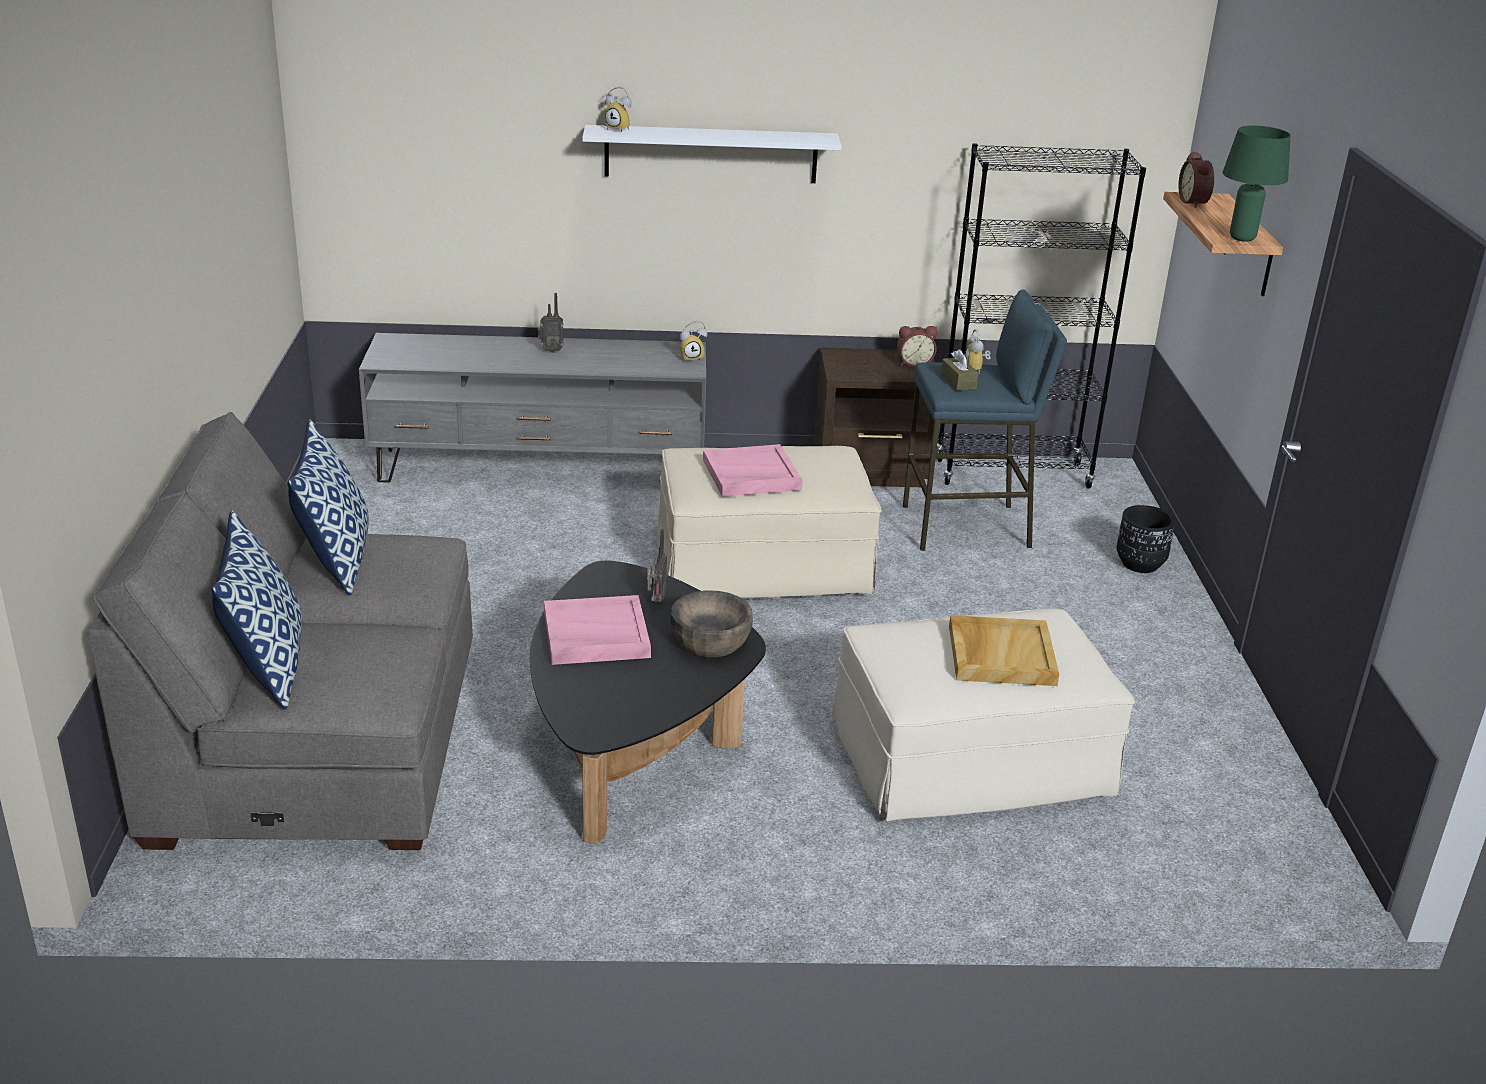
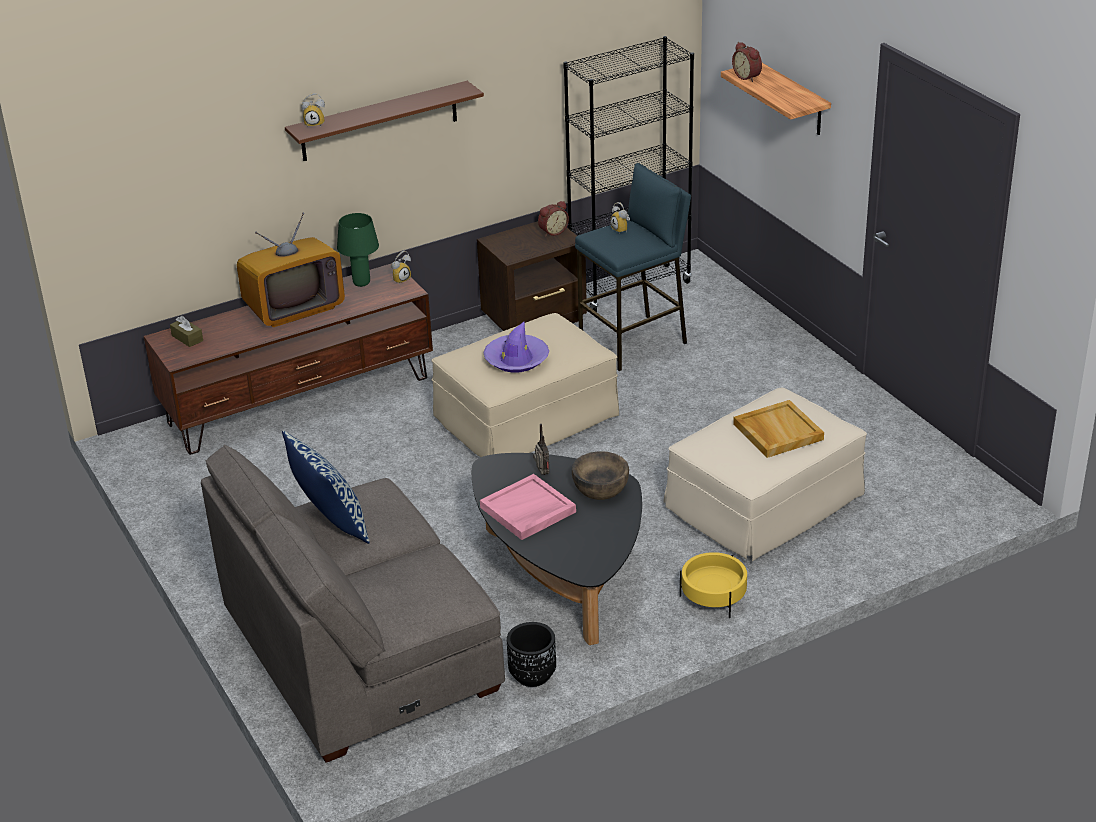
camera: 25 degrees left, 5 degrees up
pillow [212,511,302,710] -> none
grey tv stand [359,333,706,482] -> brown tv stand [144,263,433,455]
radio [538,293,564,353] -> television [237,213,345,327]
white shelf [582,125,842,183] -> brown shelf [285,81,484,161]
pink tray [703,444,803,497] -> purple hat [483,322,549,373]
brown tissue box [941,349,978,391] -> brown tissue box moved to [170,316,203,347]
black planter [1116,505,1175,573] -> black planter moved to [507,622,556,687]
green table lamp [1223,126,1291,242] -> green table lamp moved to [337,213,379,287]
none -> yellow planter [680,552,747,618]

